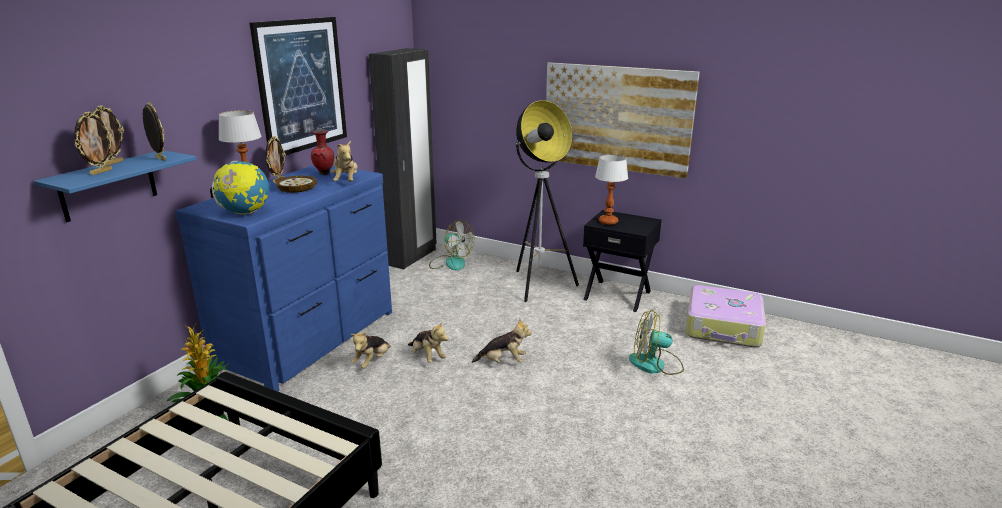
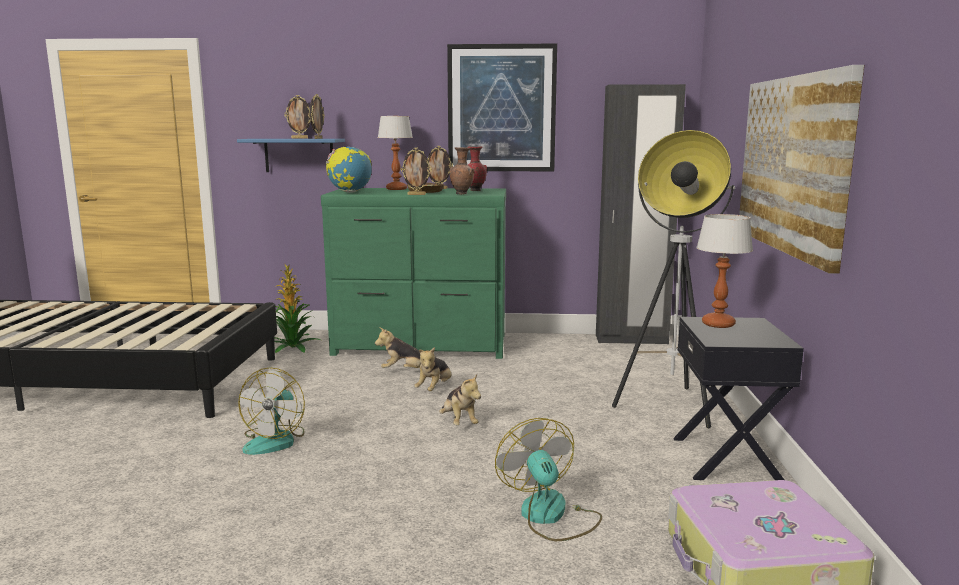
camera: 65 degrees right, 10 degrees down
picture frame [74,112,113,175] -> picture frame moved to [401,148,432,195]
blue dresser [175,165,392,392] -> green dresser [321,188,506,359]
plush toy [331,140,357,181] -> brown vase [450,147,475,195]
fan [429,220,474,271] -> fan moved to [238,367,305,455]

